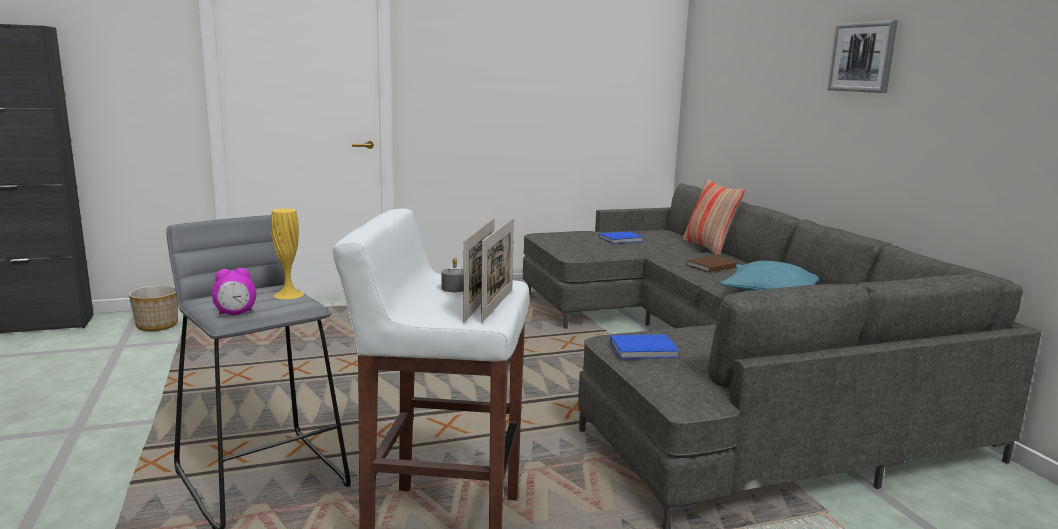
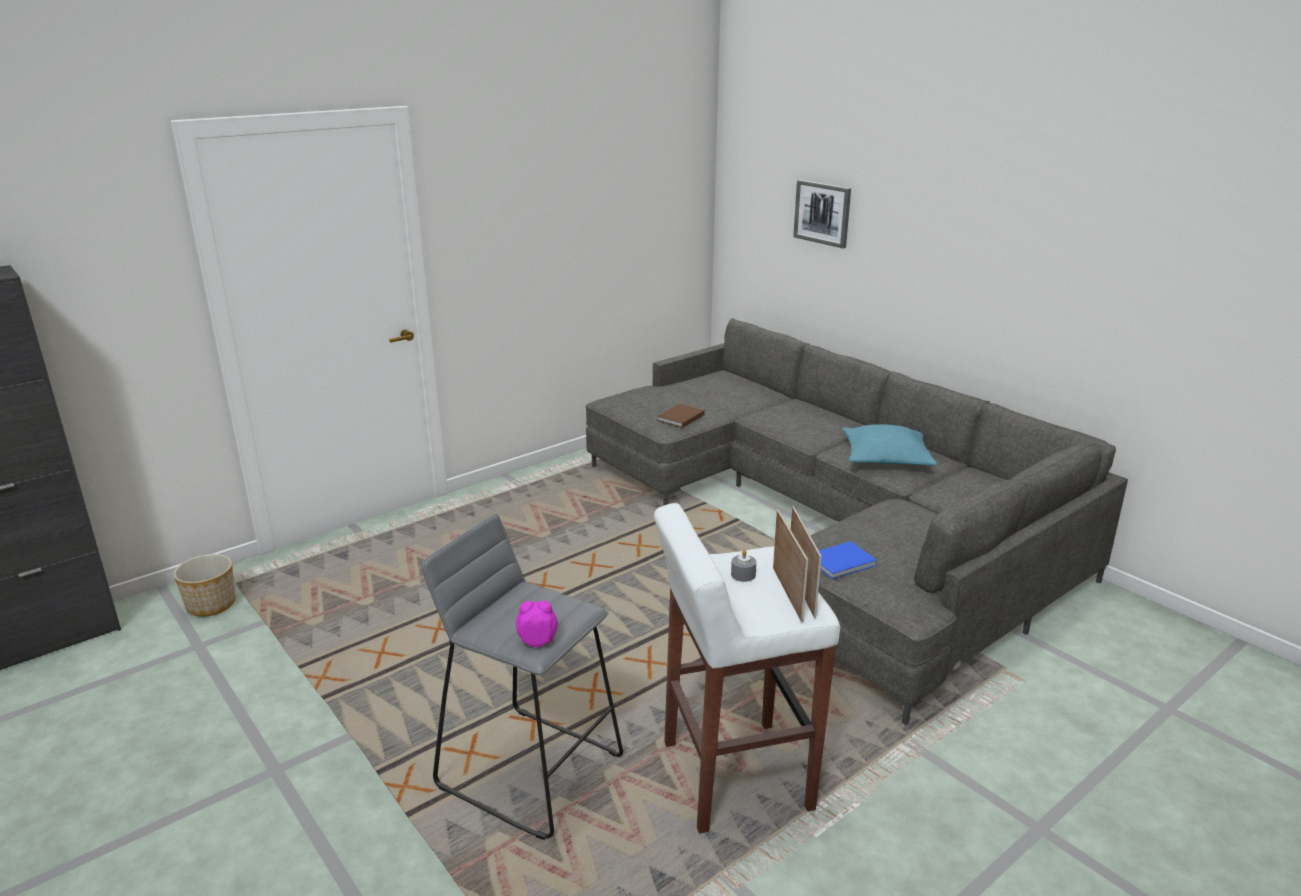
camera: 20 degrees left, 10 degrees up
alarm clock [212,268,256,315] -> alarm clock turned 135 degrees counterclockwise [516,601,558,647]
yellow vase [271,208,304,299] -> none
blue book [599,231,644,244] -> none
pillow [682,179,745,256] -> none
brown book [686,256,738,272] -> brown book moved to [657,404,704,428]
picture [827,20,898,93] -> picture moved to [793,180,851,248]

